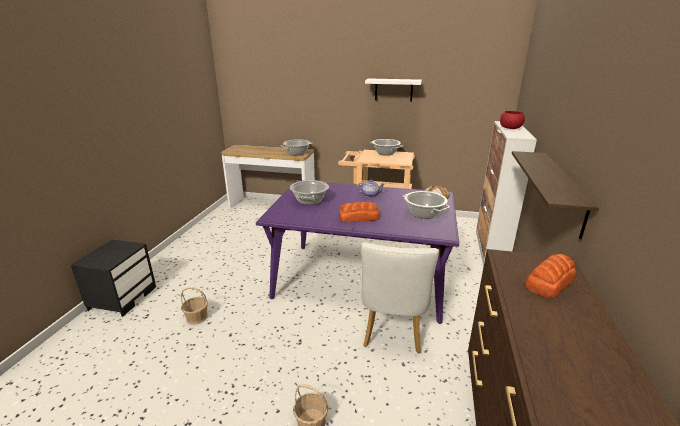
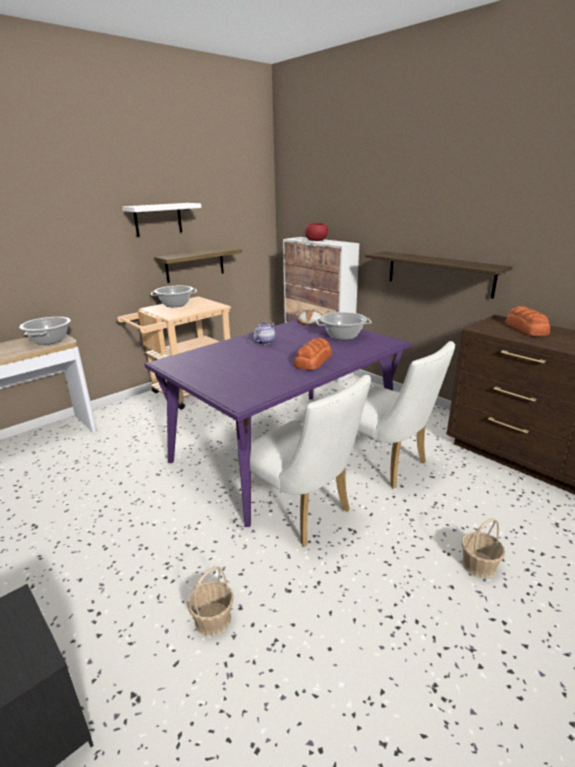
camera: 55 degrees left, 0 degrees up
cooking pot [290,180,329,205] -> none
none -> shelf [155,247,242,283]
none -> white chair [237,375,371,546]

